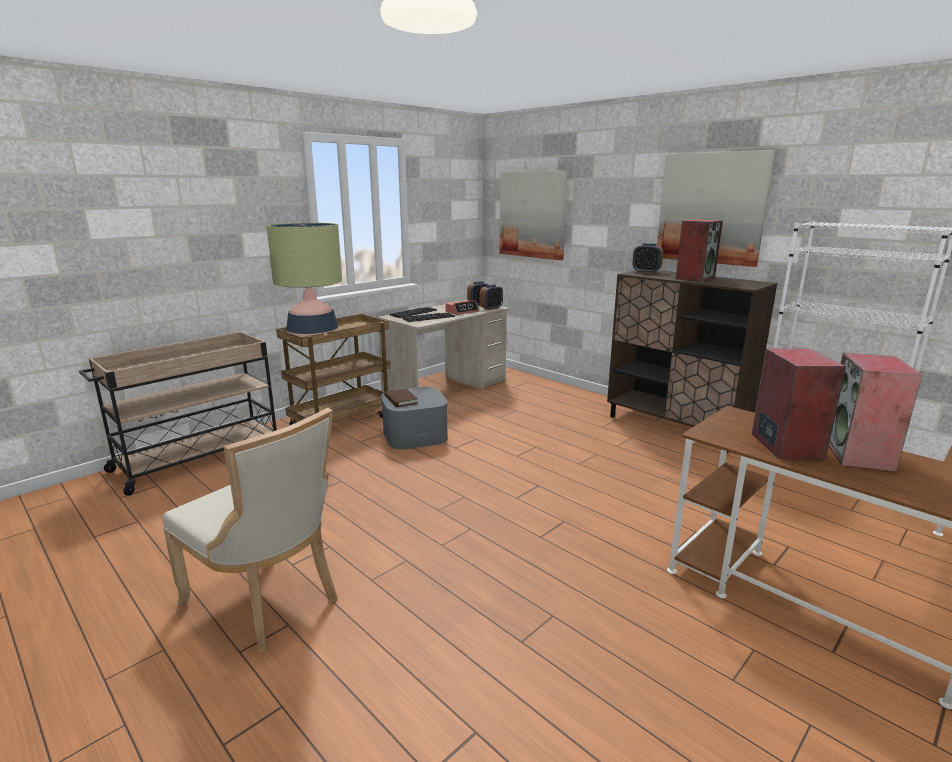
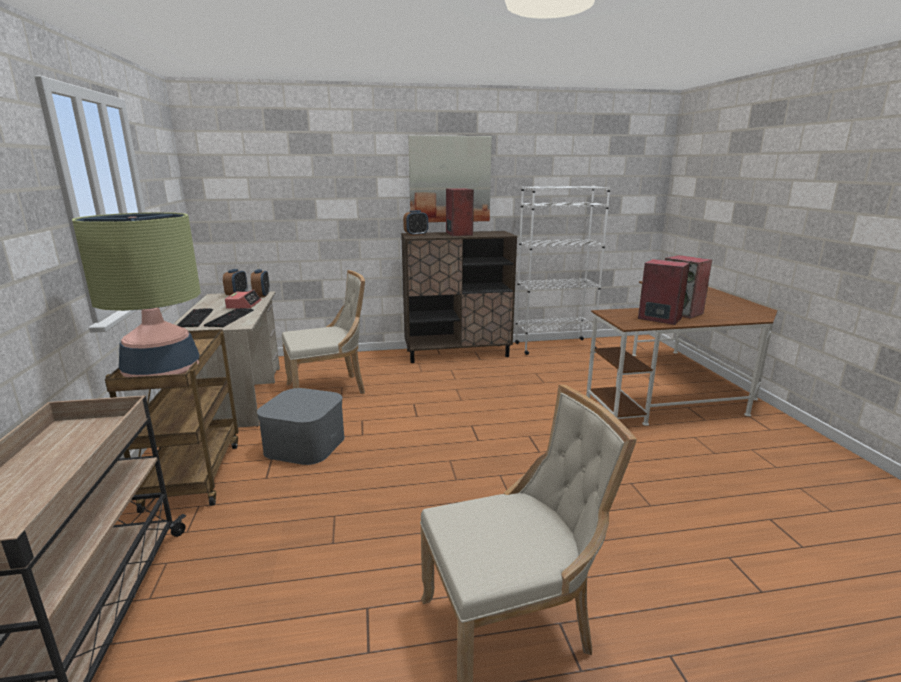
camera: 55 degrees left, 0 degrees up
brown book [384,388,418,407] -> none
picture [499,171,568,260] -> none
none -> beige chair [282,270,365,394]

